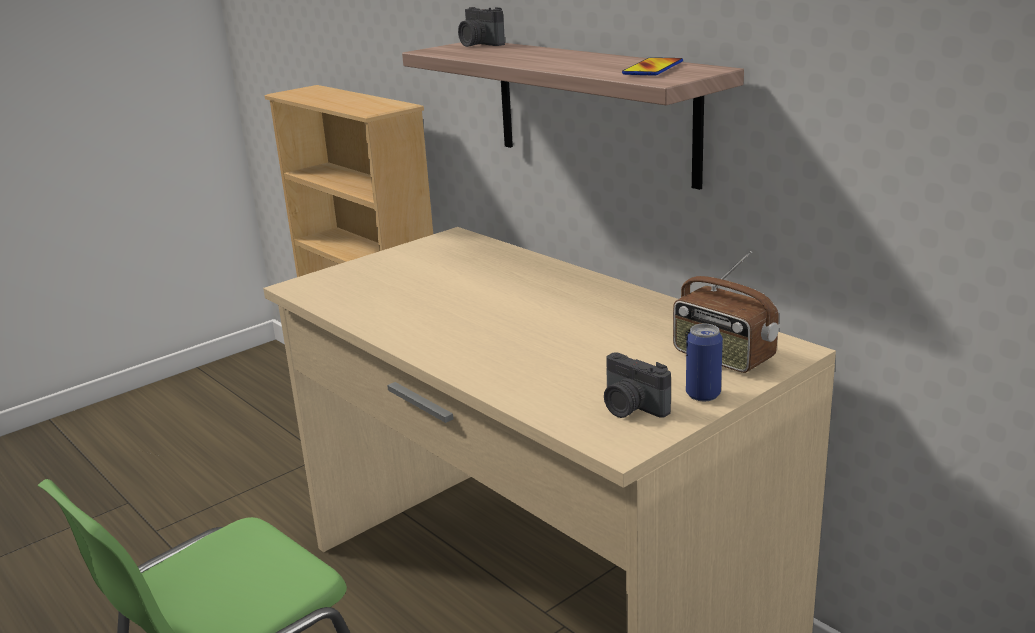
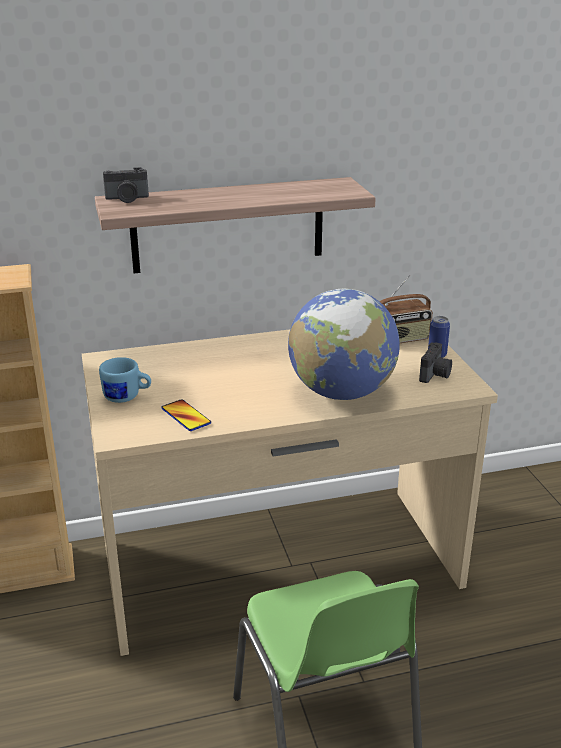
camera: 65 degrees left, 5 degrees up
camera [604,352,671,418] -> camera turned 45 degrees counterclockwise [419,342,452,383]
phone [622,57,683,76] -> phone moved to [161,399,211,431]
none -> blue mug [99,357,151,403]
none -> globe [288,289,400,400]

